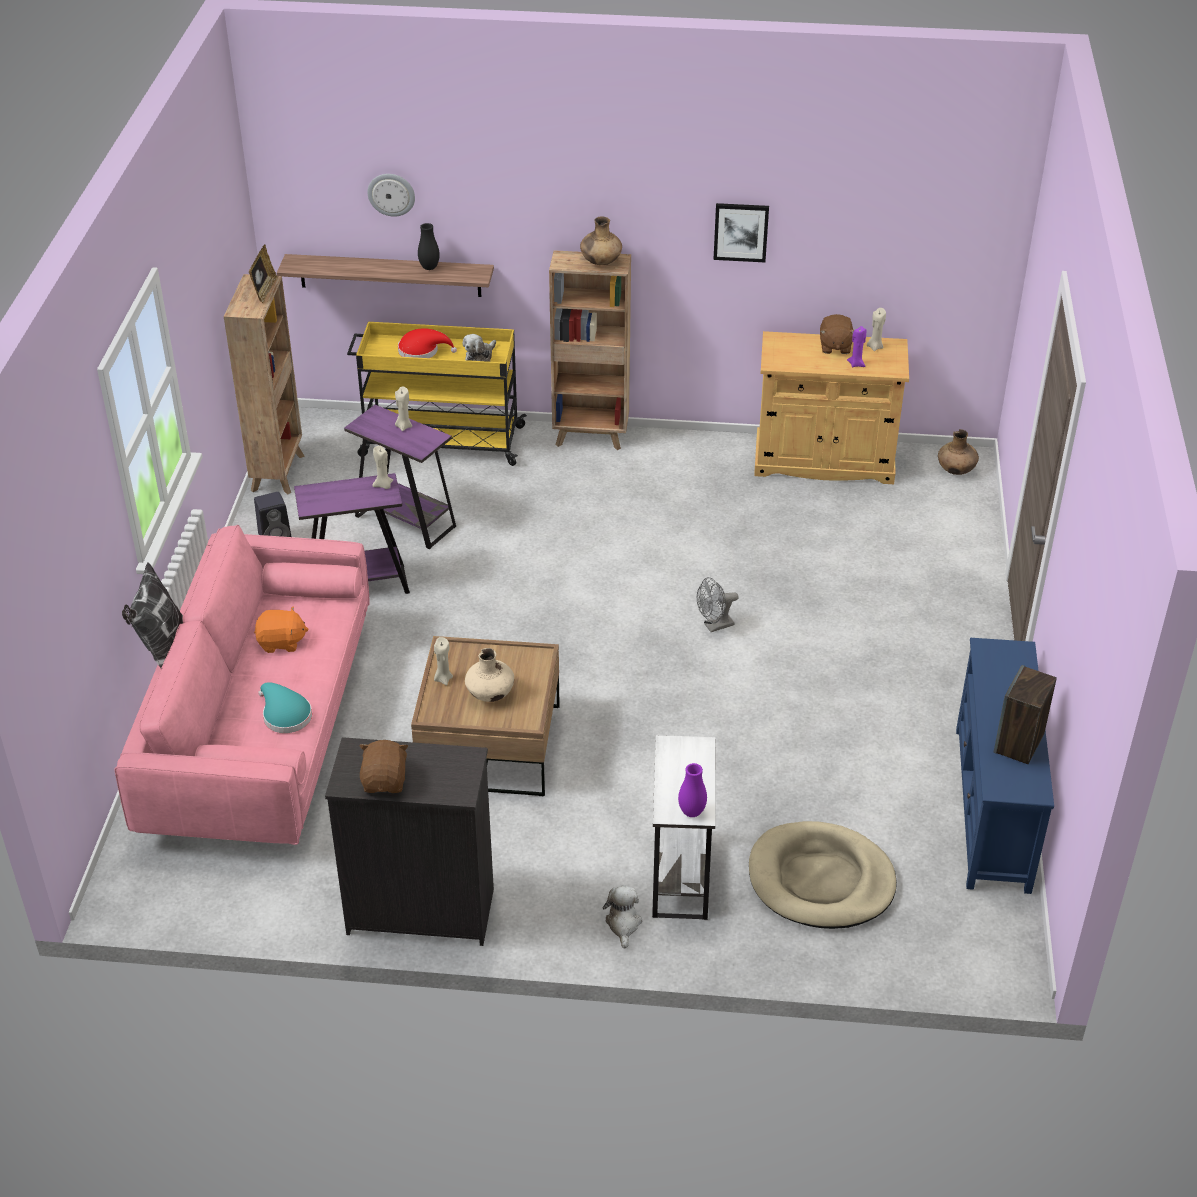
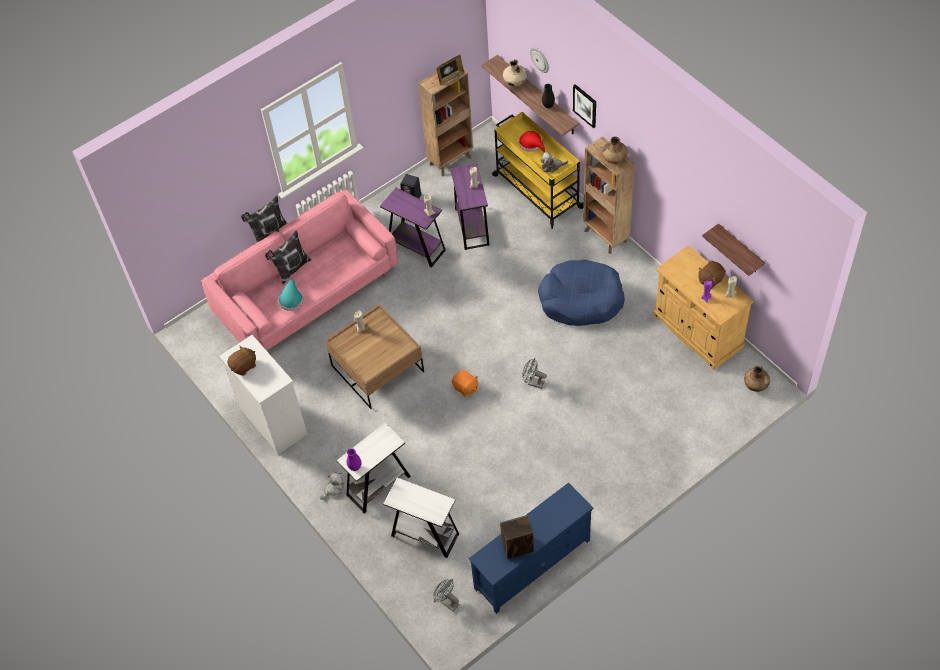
camera: 50 degrees right, 15 degrees up
orange plush toy [254,606,309,653] -> orange plush toy moved to [452,370,478,397]
black dresser [325,737,494,946] -> white dresser [219,335,307,454]
beige vase [465,648,514,702] -> beige vase moved to [503,59,527,86]
picture [713,203,769,262] -> picture moved to [573,84,596,128]
beige dog bed [749,821,897,929] -> white side table [383,478,459,558]
none -> pillow [265,230,311,284]
none -> grey fan [433,579,459,612]
none -> blue dog bed [538,259,625,326]
none -> shelf [702,224,765,276]

